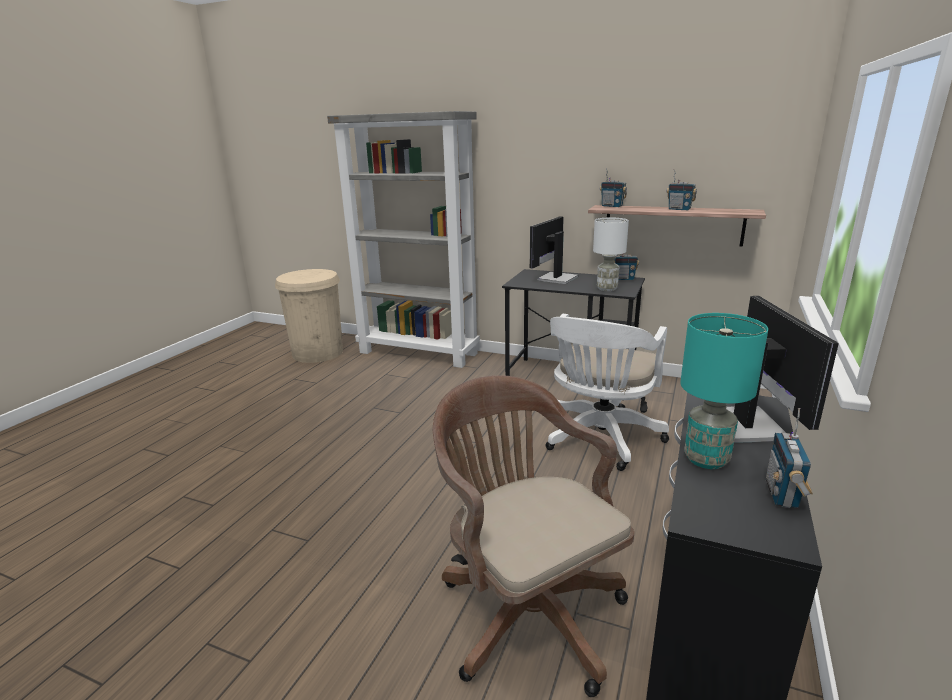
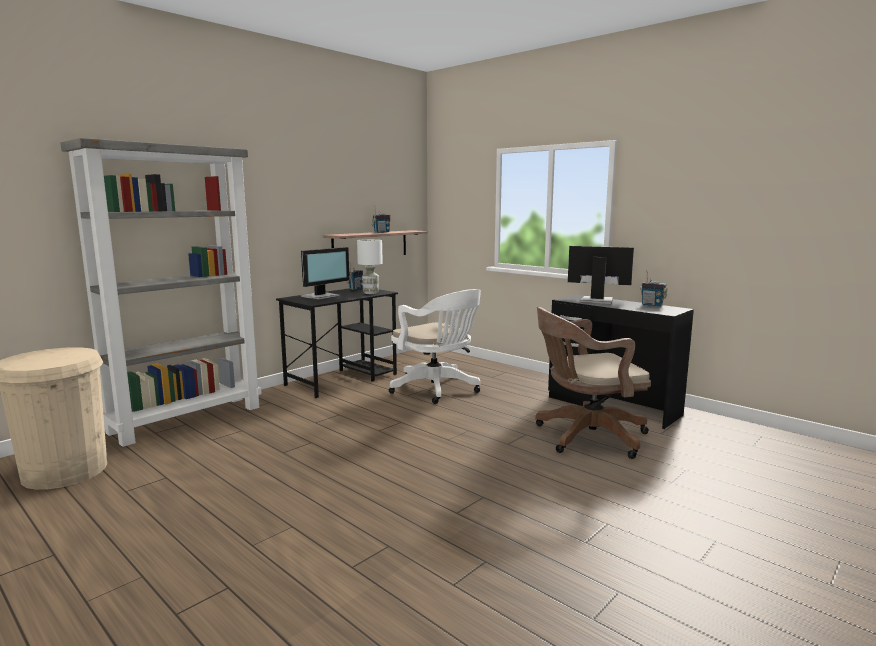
camera: 70 degrees left, 10 degrees down
monitor [530,216,578,284] -> monitor turned 105 degrees counterclockwise [301,247,350,300]
radio [600,168,627,207] -> none
turquoise table lamp [680,313,768,469] -> none

